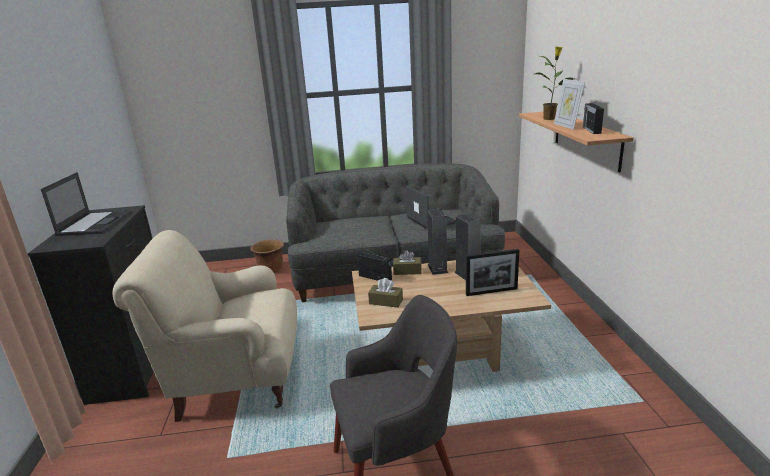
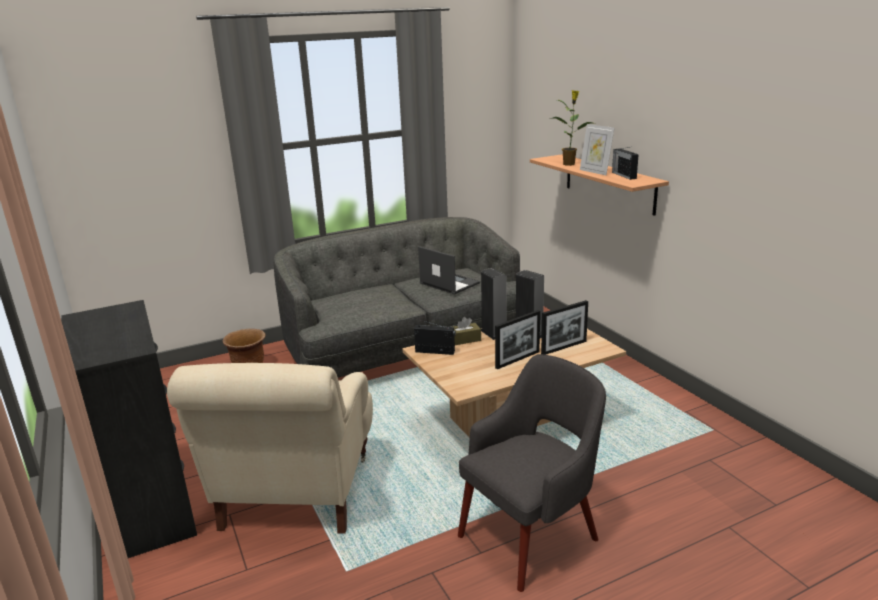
camera: 20 degrees left, 0 degrees up
laptop [41,172,131,236] -> none
beige armchair [112,230,297,422] -> beige armchair turned 60 degrees counterclockwise [167,363,373,534]
brown tissue box [368,278,403,308] -> none
none -> picture frame [495,310,540,369]

